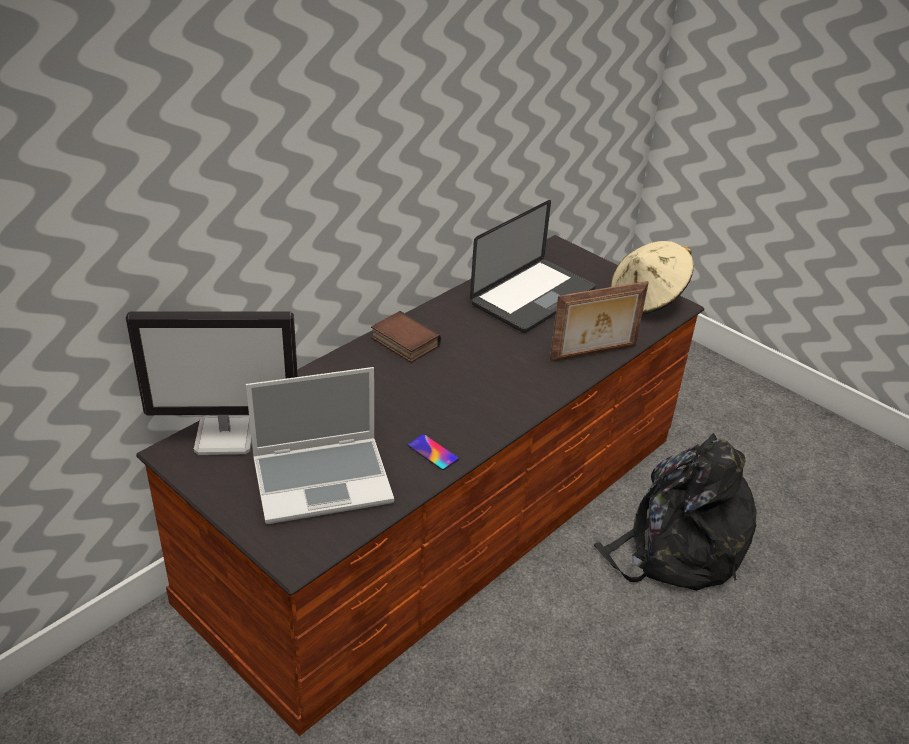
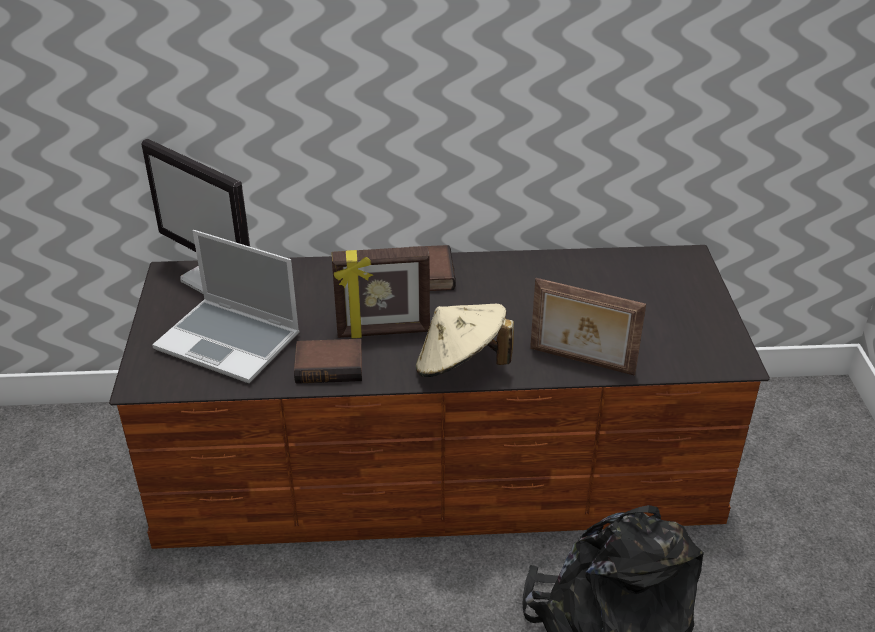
camera: 45 degrees right, 0 degrees up
phone [407,434,459,470] -> book [294,339,362,384]
laptop [470,200,596,333] -> none
beige hat [610,241,694,315] -> beige hat moved to [416,304,514,377]
none -> picture frame [331,246,430,338]

